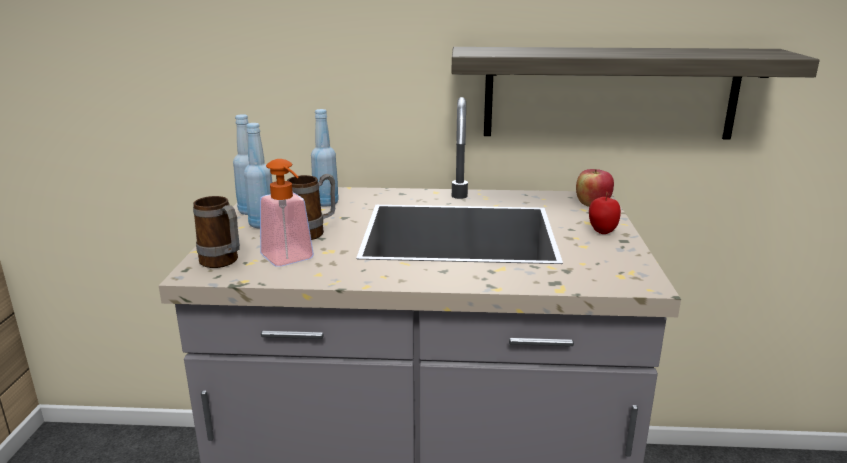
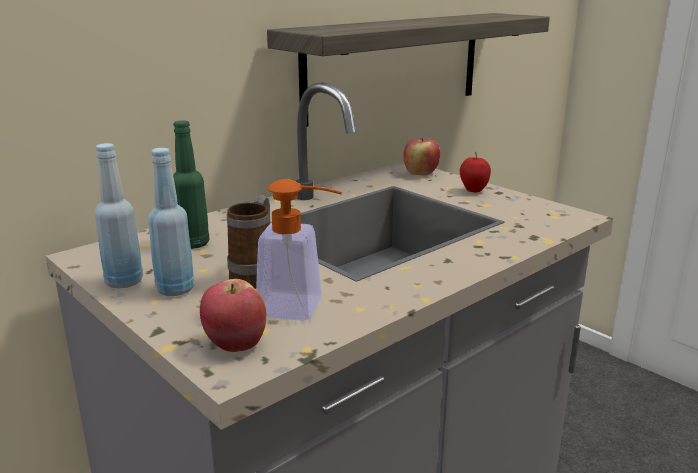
camera: 45 degrees left, 0 degrees up
mug [193,196,240,268] -> apple [200,279,266,352]
blue bottle [311,109,339,207] -> green bottle [173,120,210,249]

